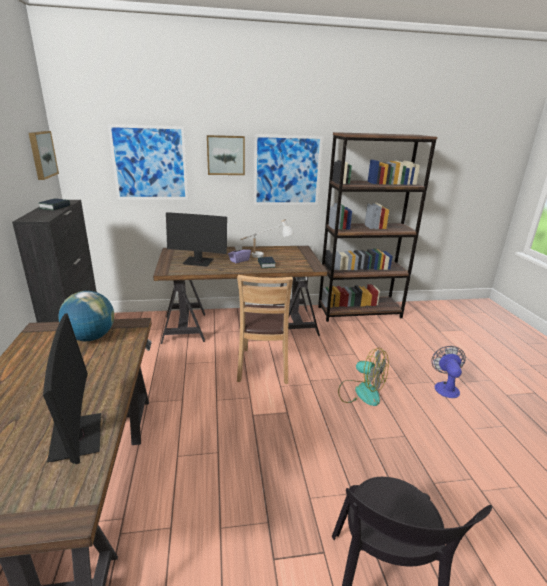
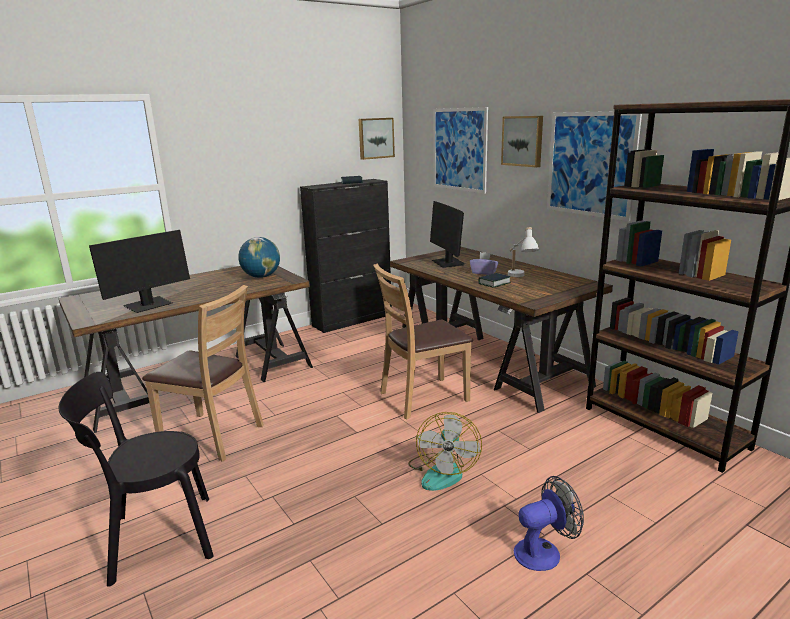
camera: 65 degrees right, 5 degrees down
none -> brown chair [142,285,264,462]

